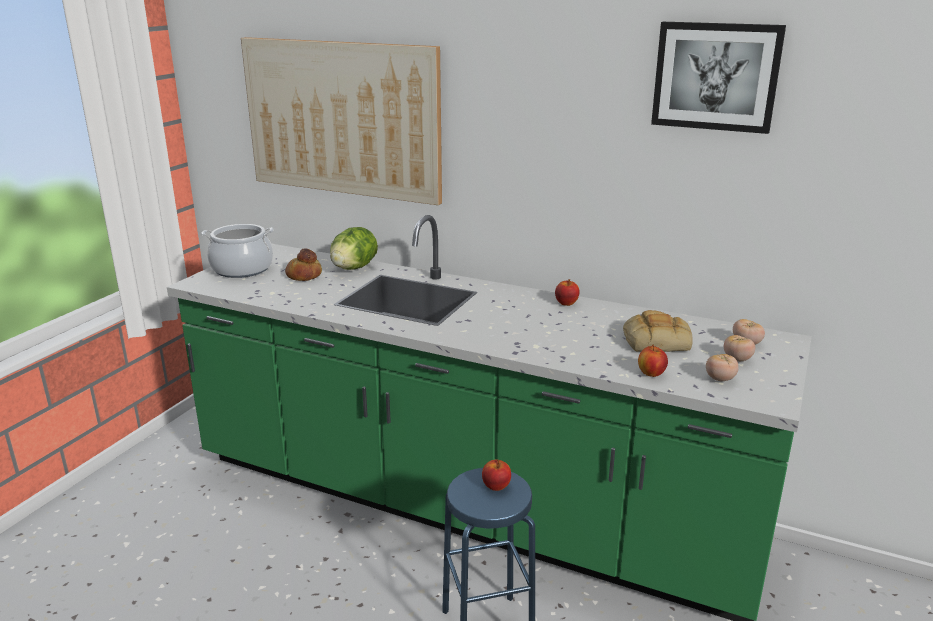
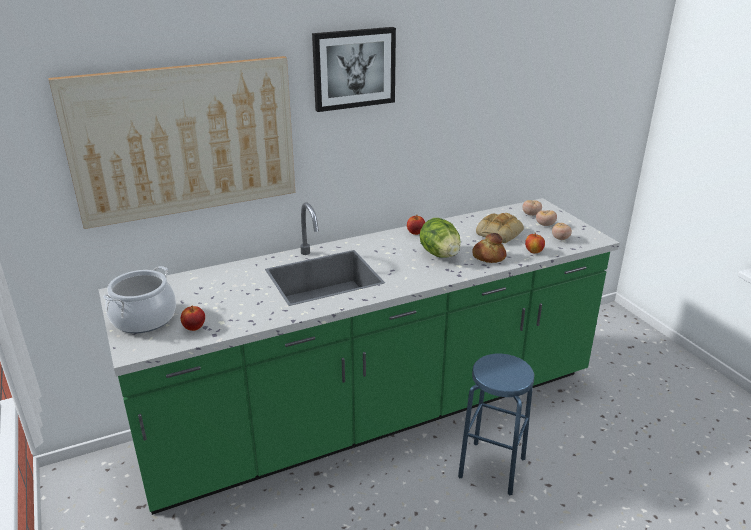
camera: 50 degrees left, 5 degrees up
bread [285,249,322,281] -> bread moved to [472,233,506,263]
lettuce [330,227,378,270] -> lettuce moved to [420,218,460,258]
apple [482,460,511,491] -> apple moved to [181,305,205,331]
picture [651,22,786,134] -> picture moved to [312,27,396,112]

